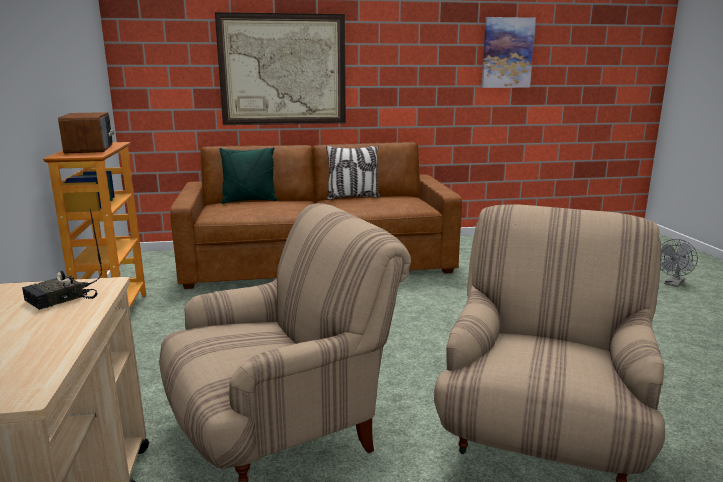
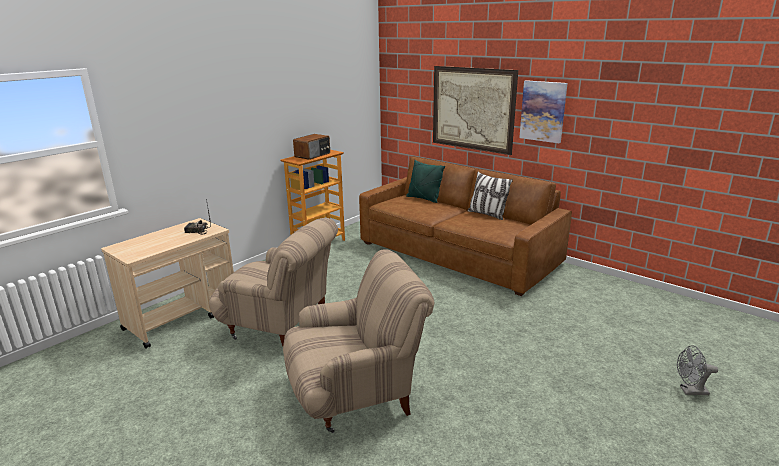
camera: 50 degrees right, 5 degrees up
picture [482,17,536,88] -> picture moved to [519,80,567,143]

